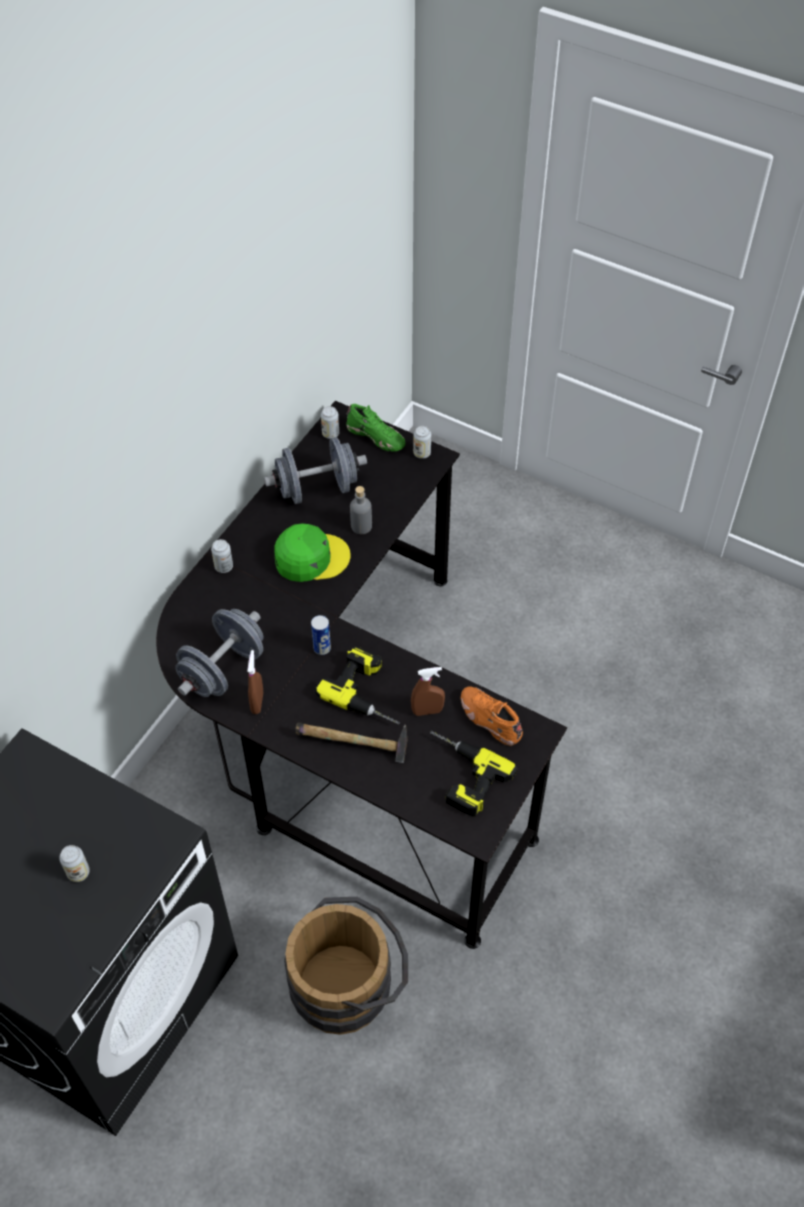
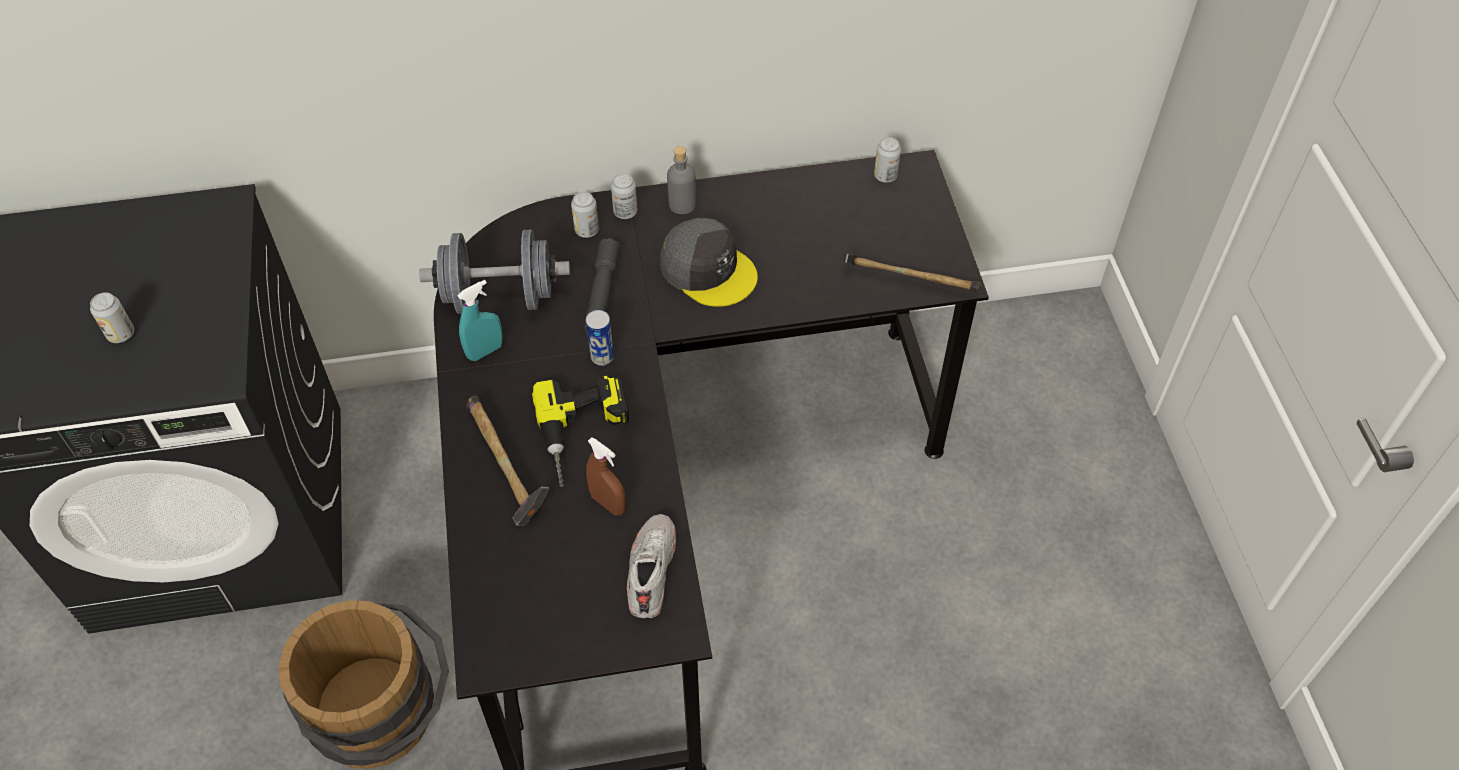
camera: 50 degrees right, 0 degrees up
brown spray bottle [247,650,263,714] -> turquoise spray bottle [457,280,503,361]
grey dumbbell [264,437,367,504] -> none
green cap [274,523,351,582] -> grey cap [660,218,758,307]
green shoe [346,404,405,452] -> none
grey bottle [350,486,372,534] -> grey bottle moved to [667,146,696,214]
can [413,426,431,459] -> can moved to [571,192,599,238]
power drill [430,731,517,816] -> none
orange shoe [461,686,523,746] -> white shoe [627,514,676,618]
none -> grey flashlight [584,238,620,332]
none -> hammer [843,253,981,292]

